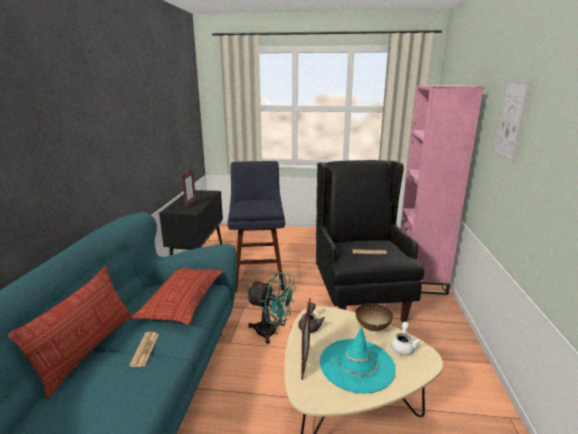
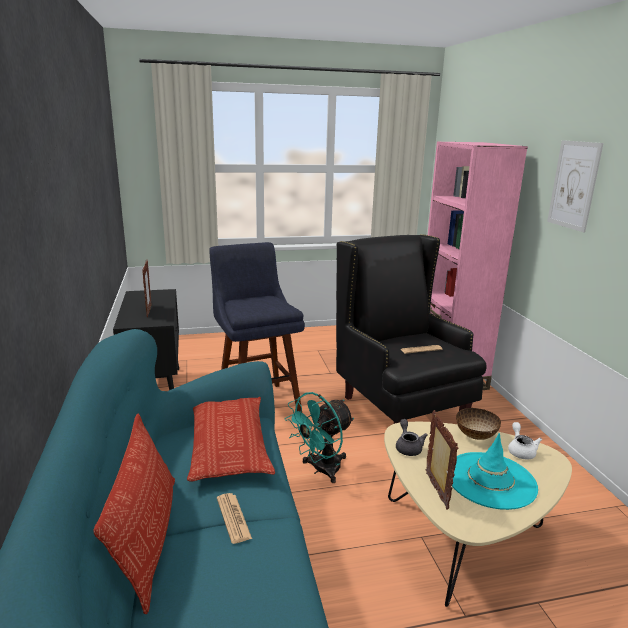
camera: 20 degrees left, 0 degrees up
turquoise fan [246,272,296,344] -> turquoise fan turned 135 degrees clockwise [284,392,354,483]

